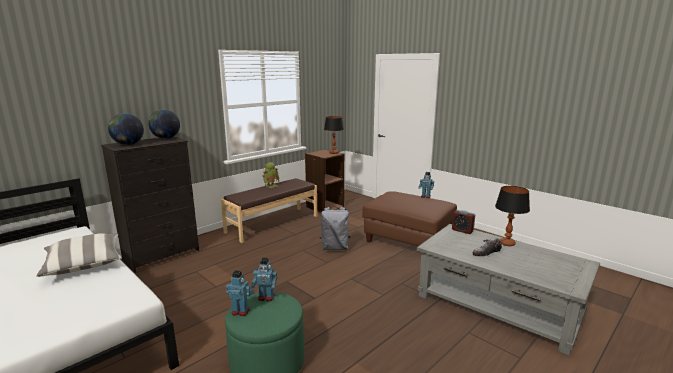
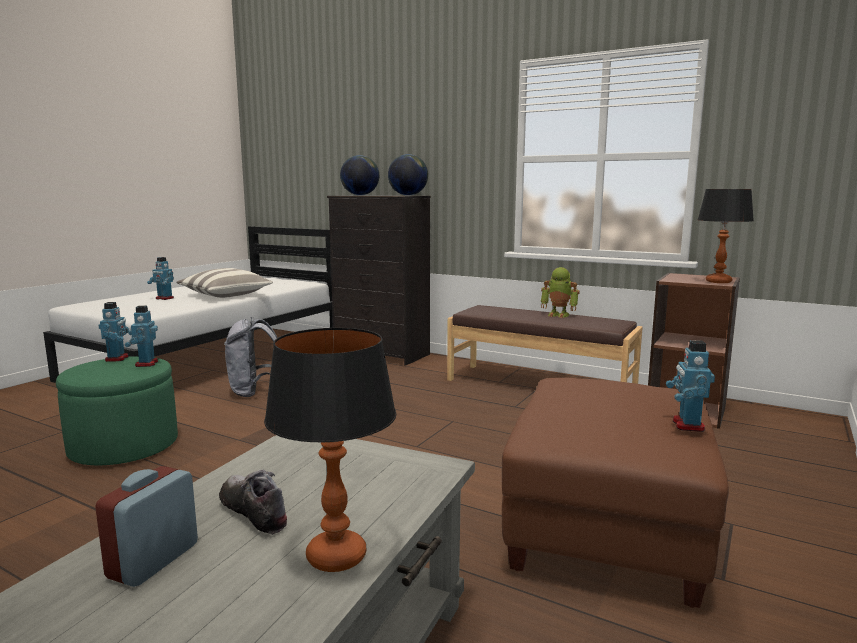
camera: 75 degrees right, 5 degrees down
grey backpack [320,206,351,250] -> grey backpack moved to [224,317,277,397]
alarm clock [452,210,475,234] -> alarm clock moved to [95,466,198,587]
none -> toy robot [147,257,174,300]

